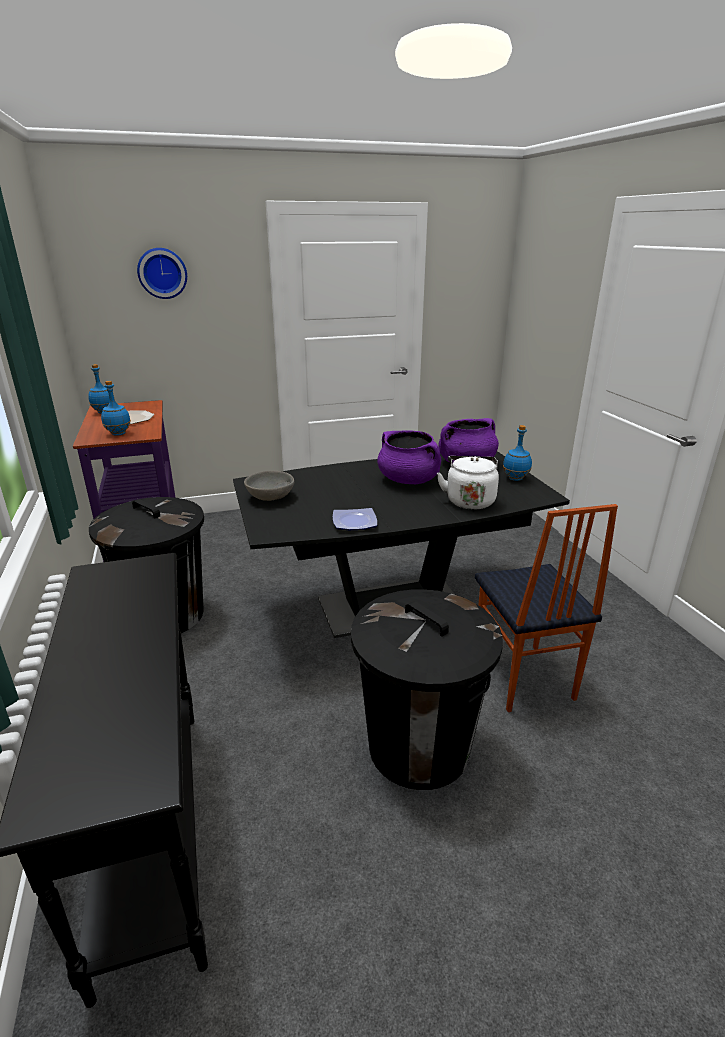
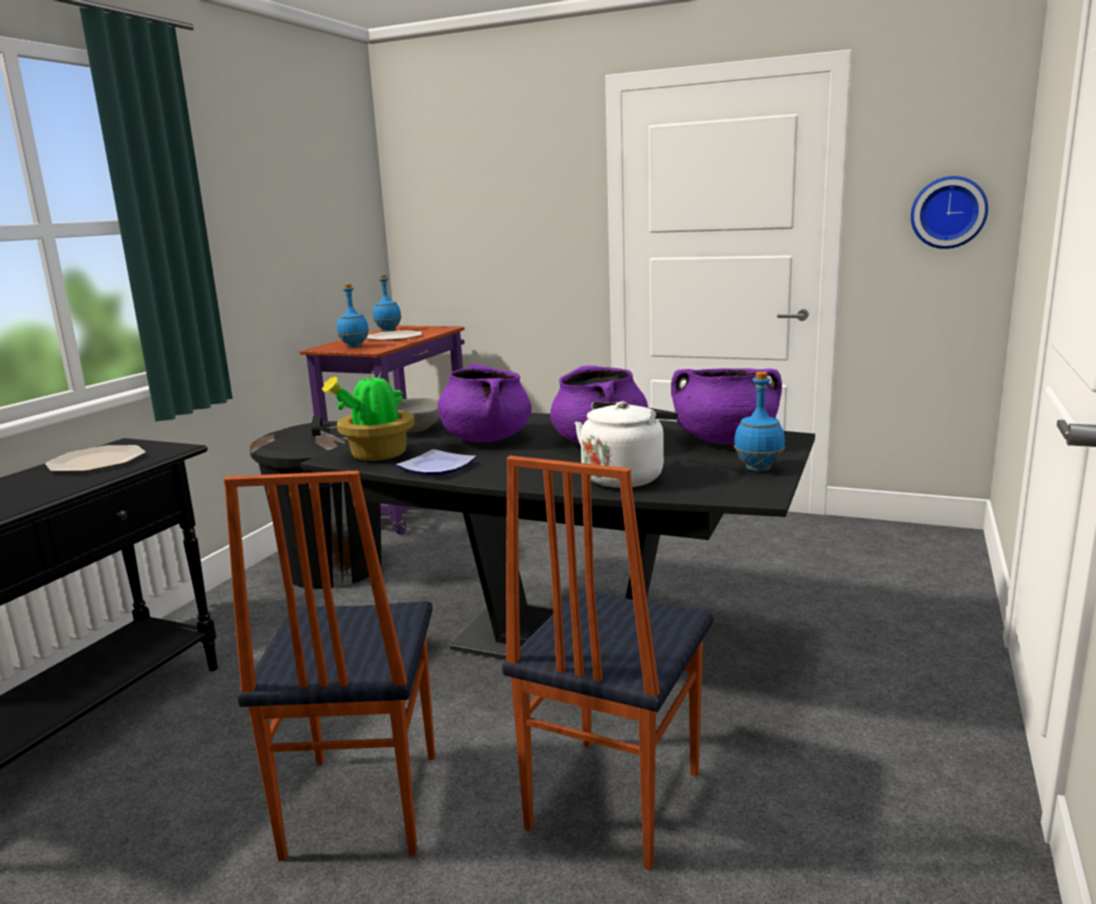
camera: 40 degrees right, 10 degrees down
wall clock [137,248,187,299] -> wall clock moved to [911,176,988,249]
black trash can [351,589,503,790] -> chair [223,471,435,861]
none -> plate [45,445,146,472]
none -> potted plant [322,371,415,461]
none -> purple cooking pot [438,364,532,442]

